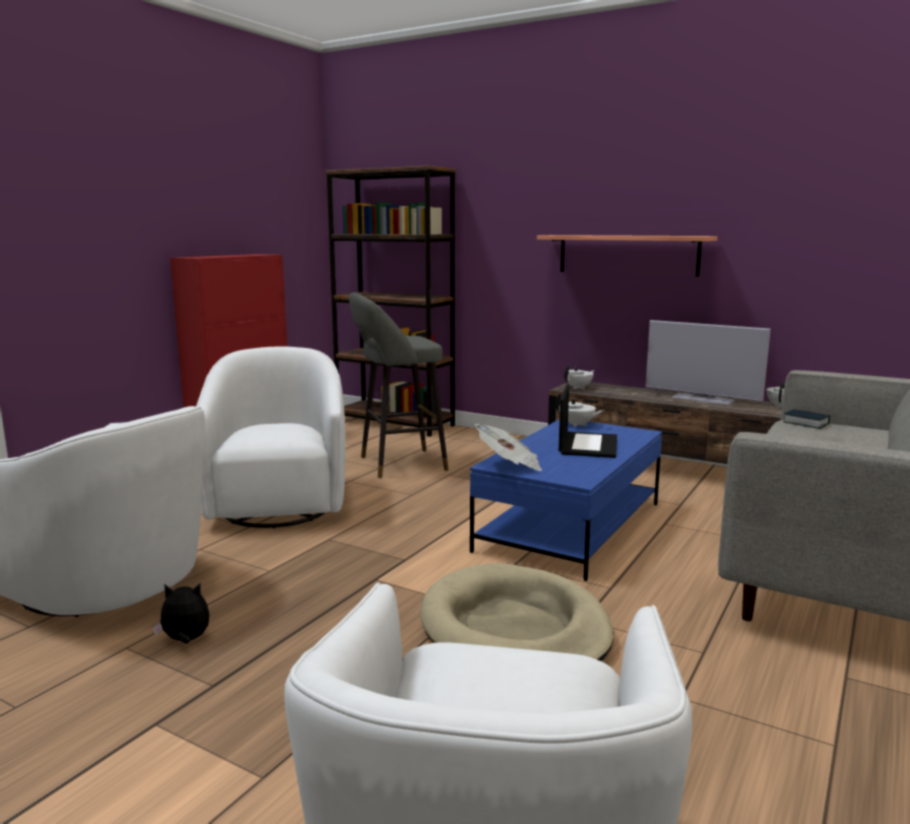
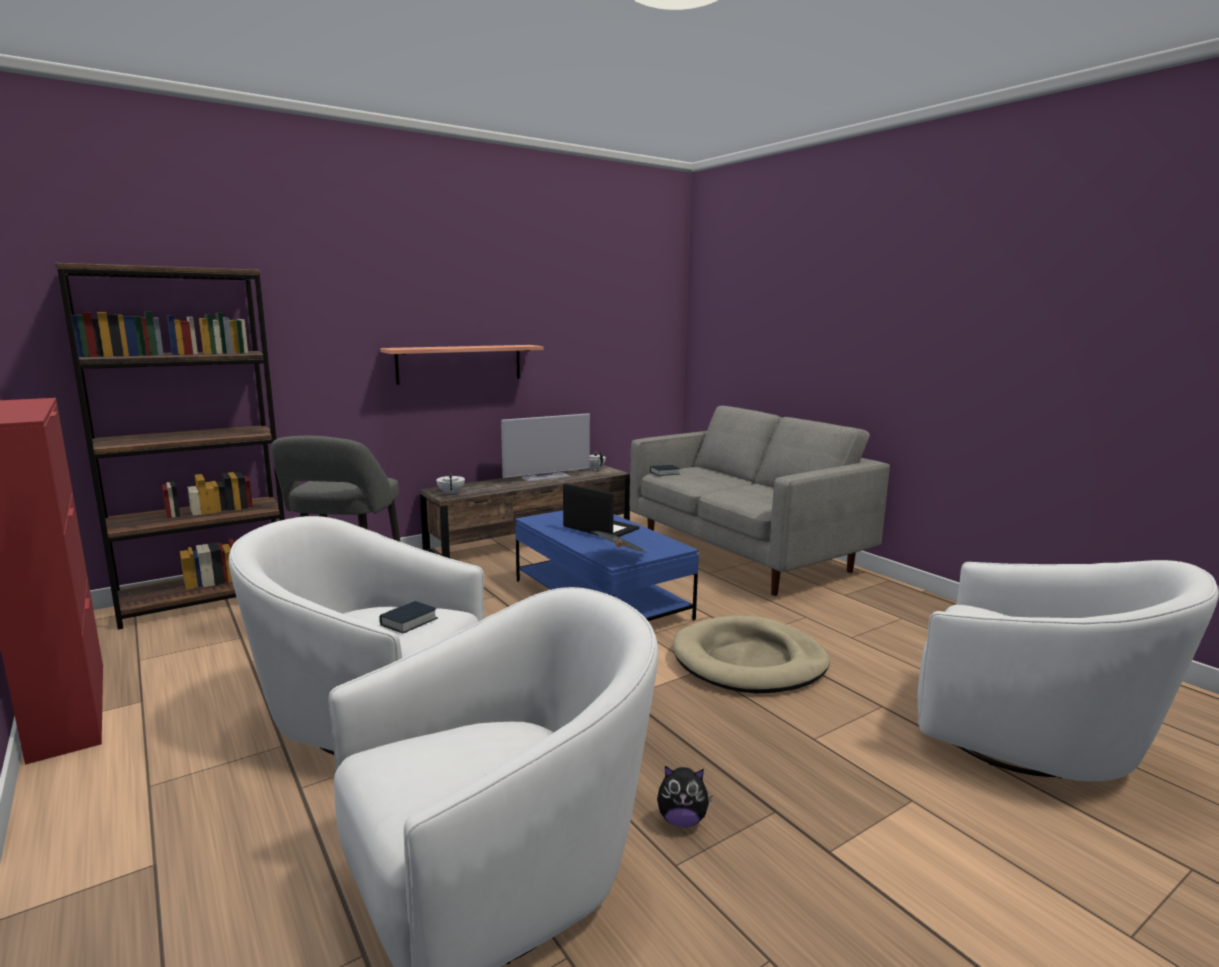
camera: 65 degrees left, 0 degrees up
plush toy [153,584,209,644] -> plush toy turned 105 degrees counterclockwise [657,766,713,827]
white teapot [555,393,604,427] -> none
none -> book [379,601,438,633]

